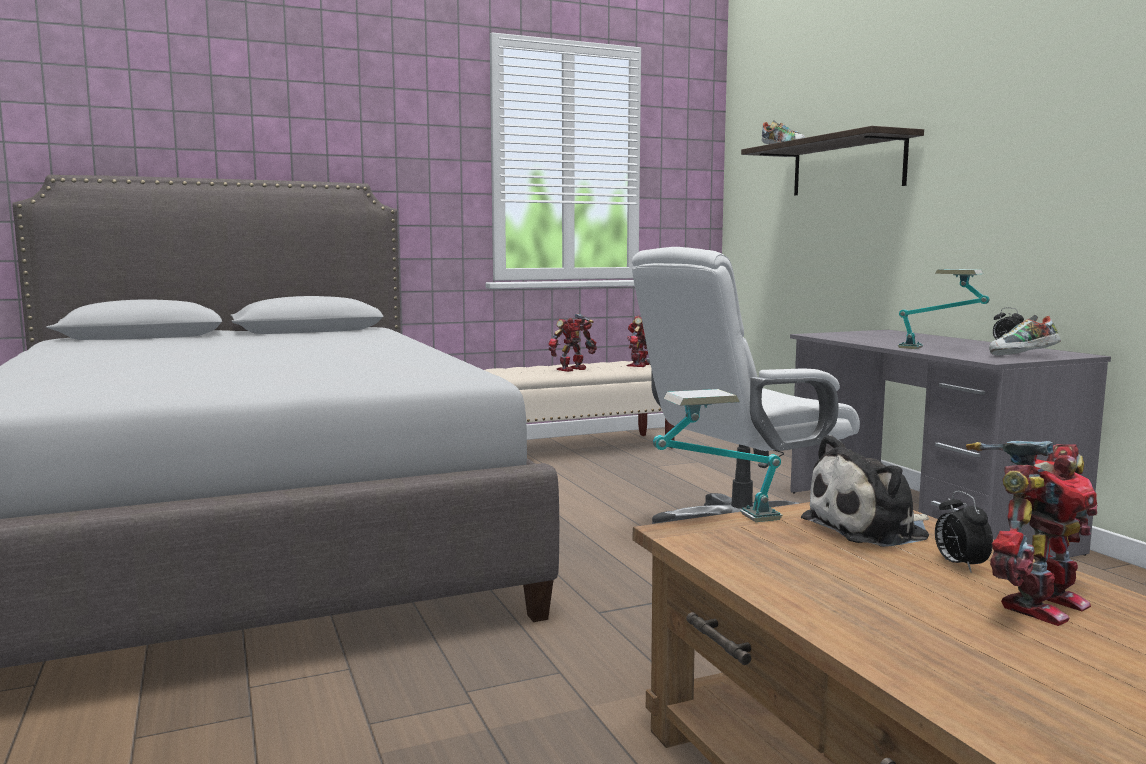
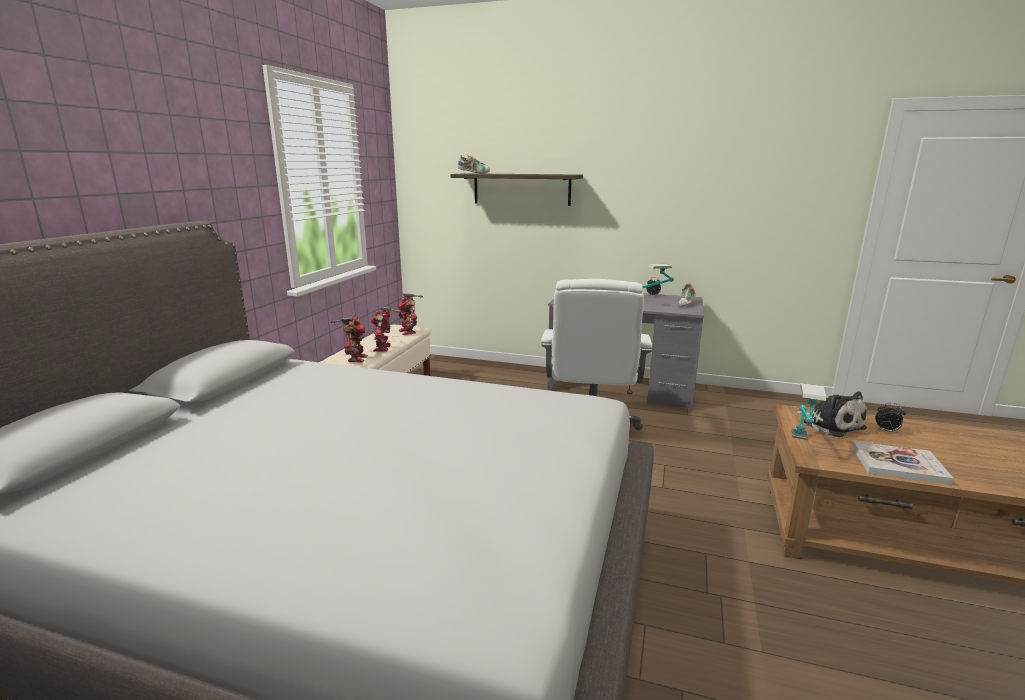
camera: 50 degrees left, 10 degrees up
plush toy [801,435,929,547] -> plush toy turned 45 degrees counterclockwise [795,391,867,437]
toy robot [966,441,1097,626] -> toy robot moved to [331,316,368,363]
none -> book [852,442,954,485]

